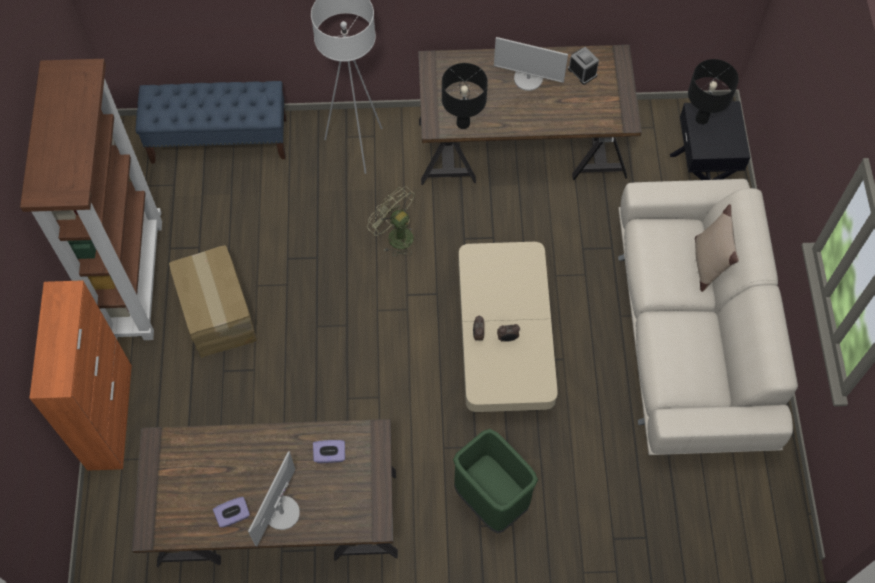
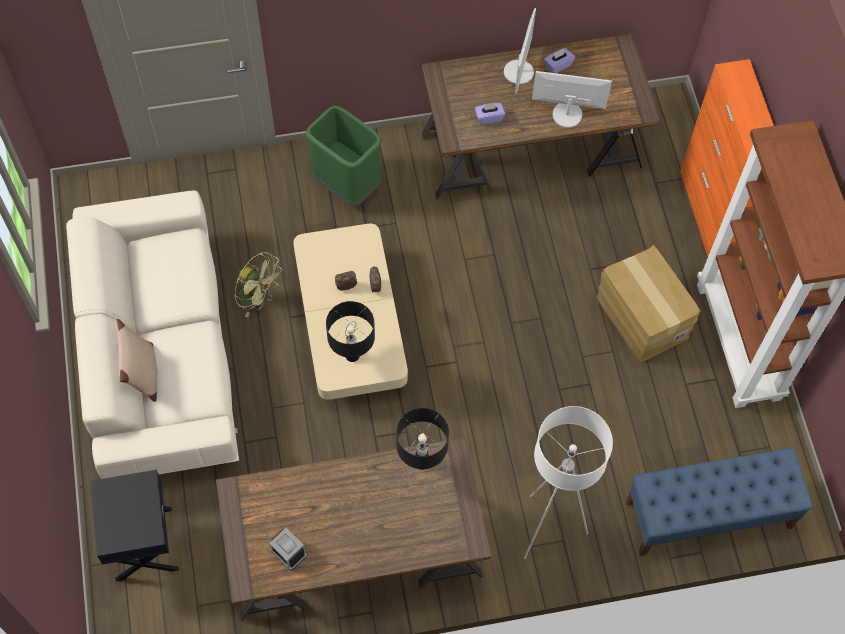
camera: 170 degrees right, 0 degrees up
green fan [367,187,415,256] -> green fan moved to [234,252,283,317]
monitor [494,37,568,91] -> monitor moved to [532,71,612,128]
black table lamp [688,59,739,124] -> black table lamp moved to [326,301,375,362]

